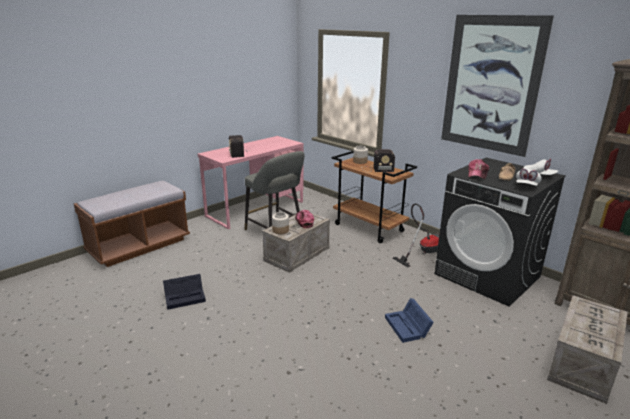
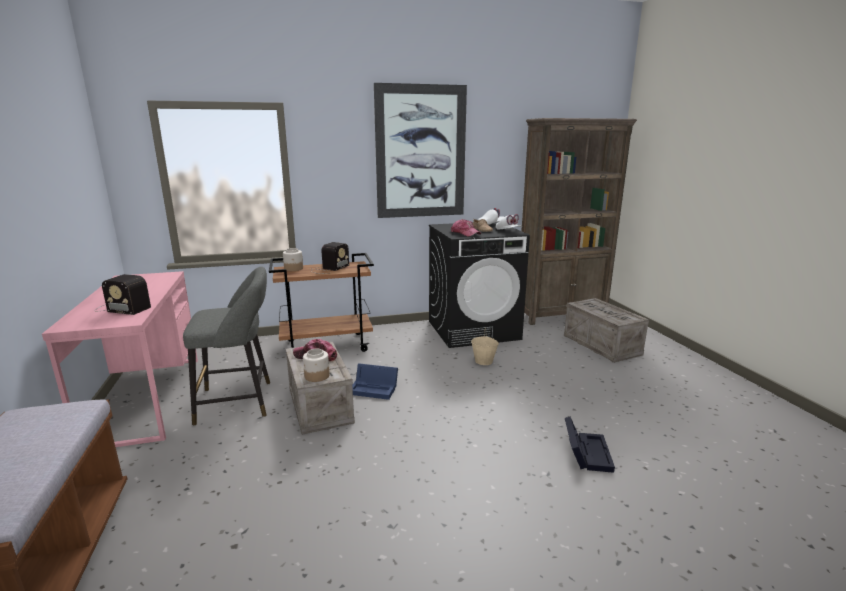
camera: 60 degrees left, 5 degrees down
black storage box [163,274,206,310] -> black storage box moved to [565,417,615,473]
blue storage box [385,298,434,343] -> blue storage box moved to [352,363,398,400]
vacuum cleaner [393,203,440,267] -> none
none -> beige bucket [471,327,499,365]

